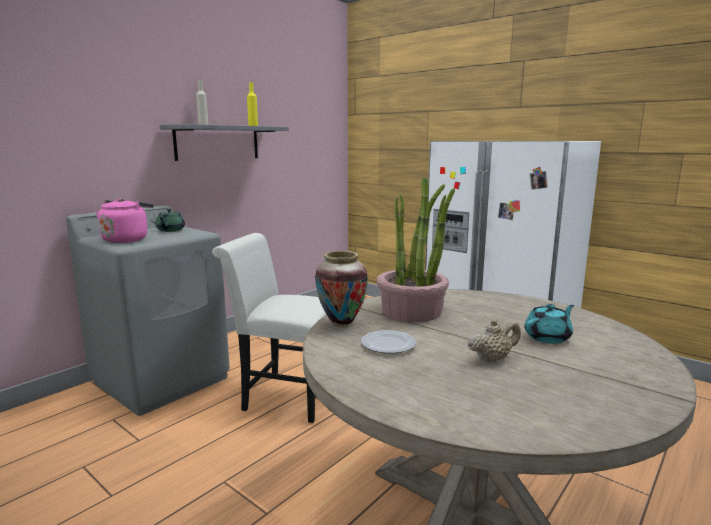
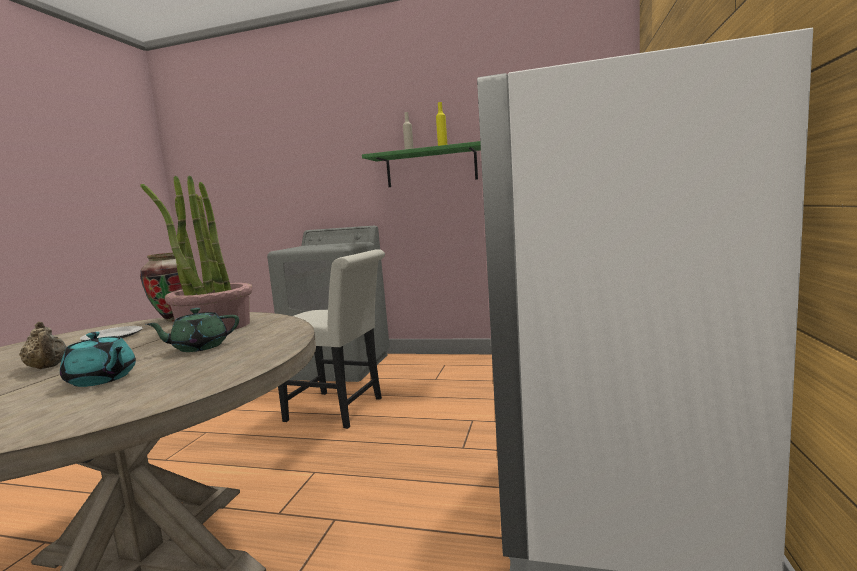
camera: 65 degrees right, 5 degrees down
pink kettle [96,198,154,243] -> none
green teapot [156,209,185,232] -> green teapot moved to [146,308,239,352]
grey shelf [160,124,289,161] -> green shelf [362,141,481,187]
white chair [212,233,327,423] -> white chair turned 120 degrees clockwise [278,249,385,429]

